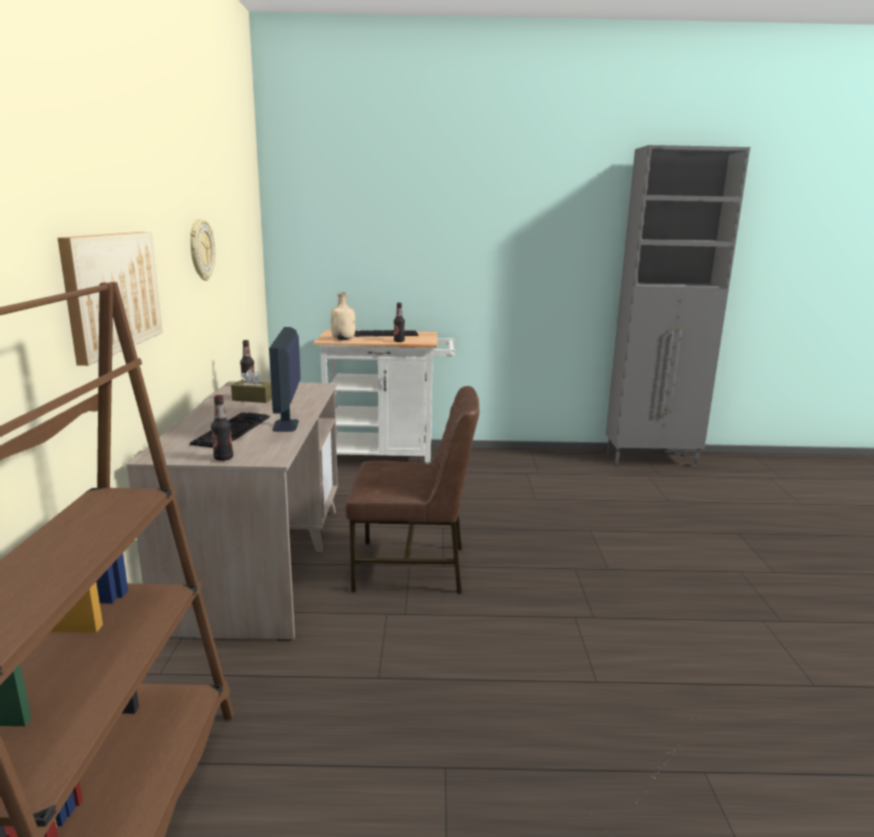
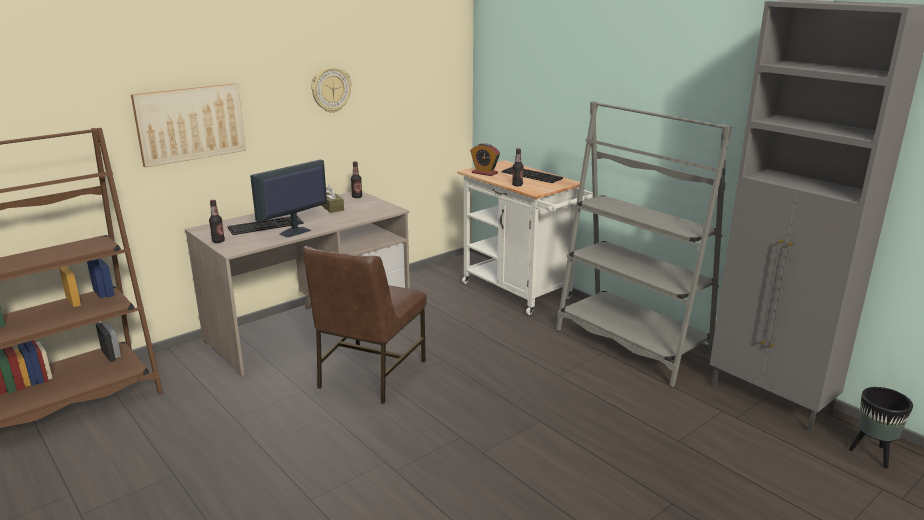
camera: 50 degrees right, 5 degrees up
beige bottle [330,293,355,340] -> alarm clock [470,143,500,176]
brown chair [345,386,479,593] -> brown chair turned 60 degrees clockwise [303,246,427,404]
none -> grey bookcase [556,101,732,387]
none -> black planter [849,387,913,468]

